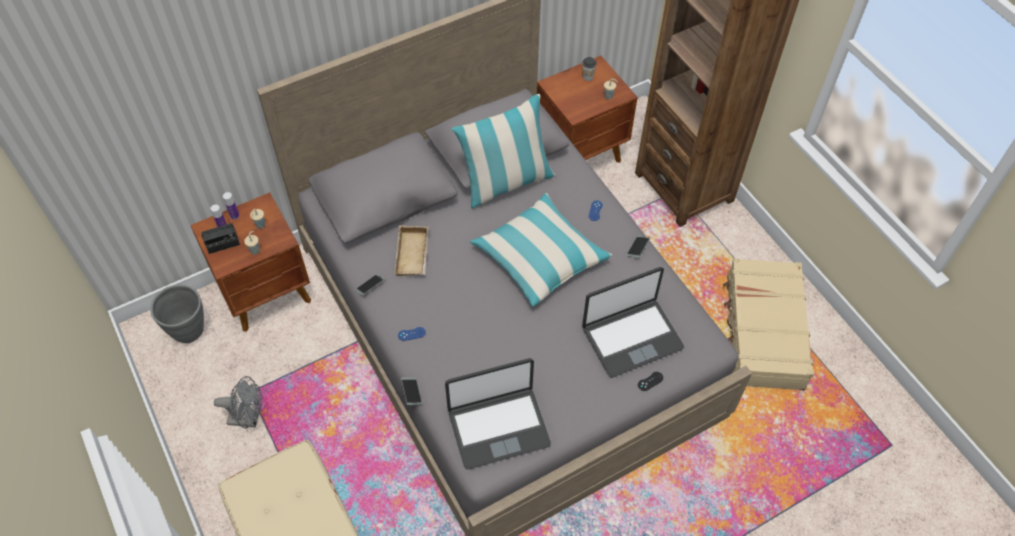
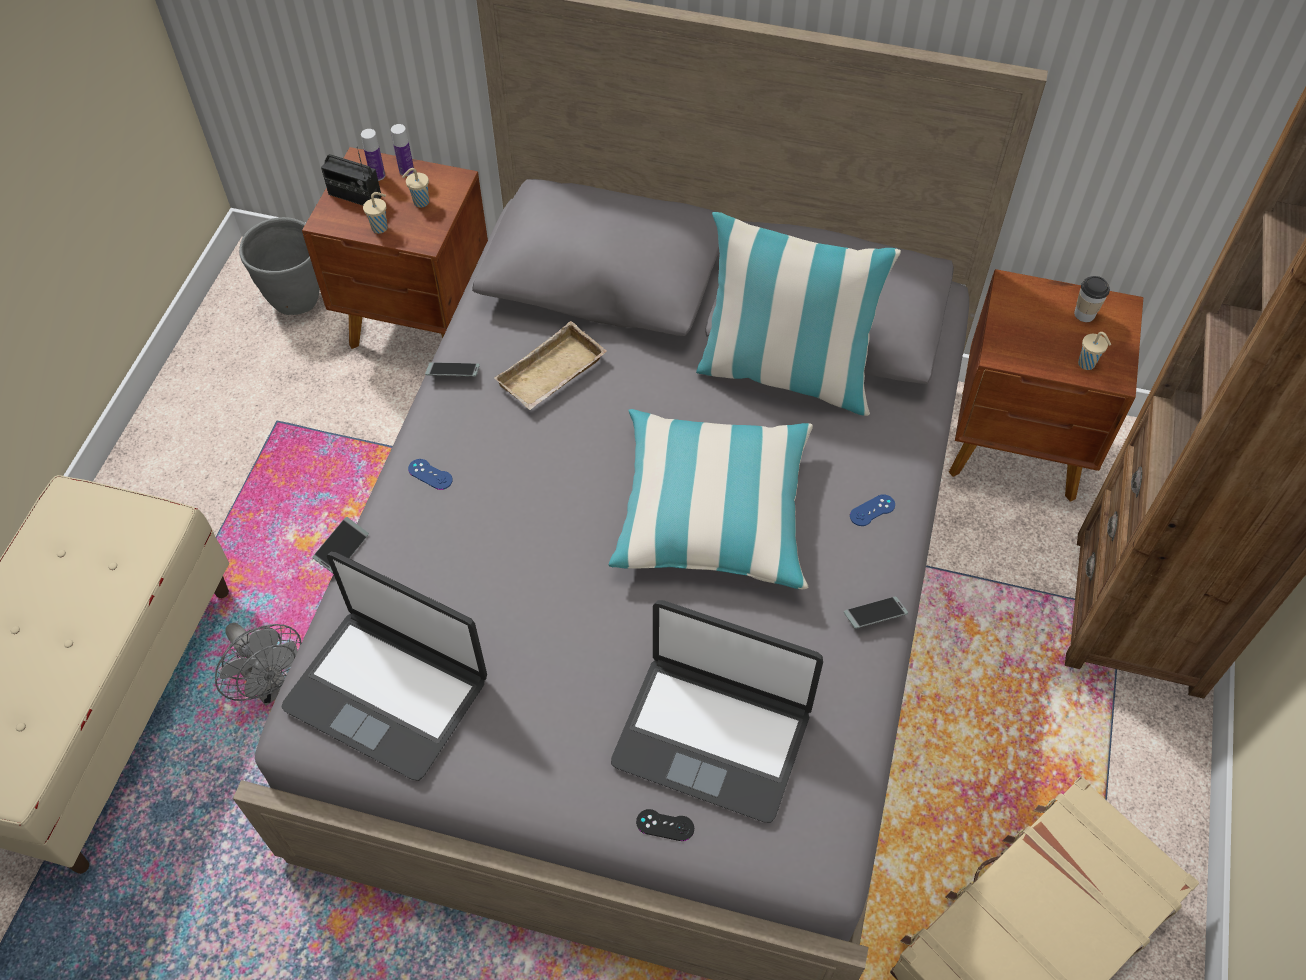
camera: 45 degrees right, 0 degrees up
grey fan [214,376,262,428] -> grey fan moved to [215,623,302,706]

